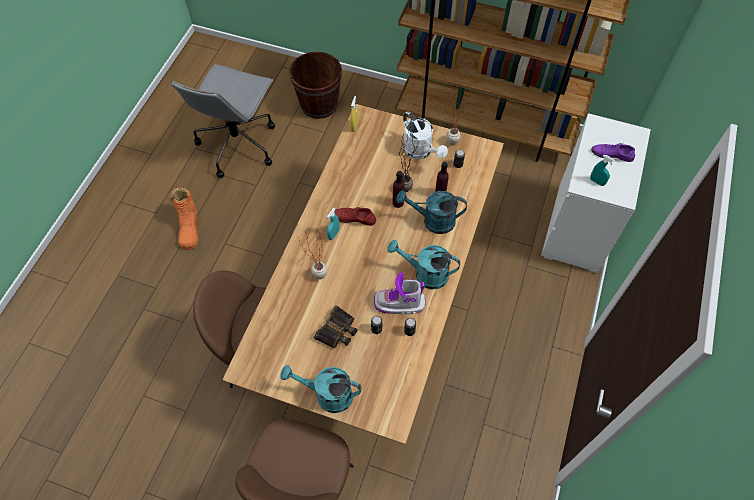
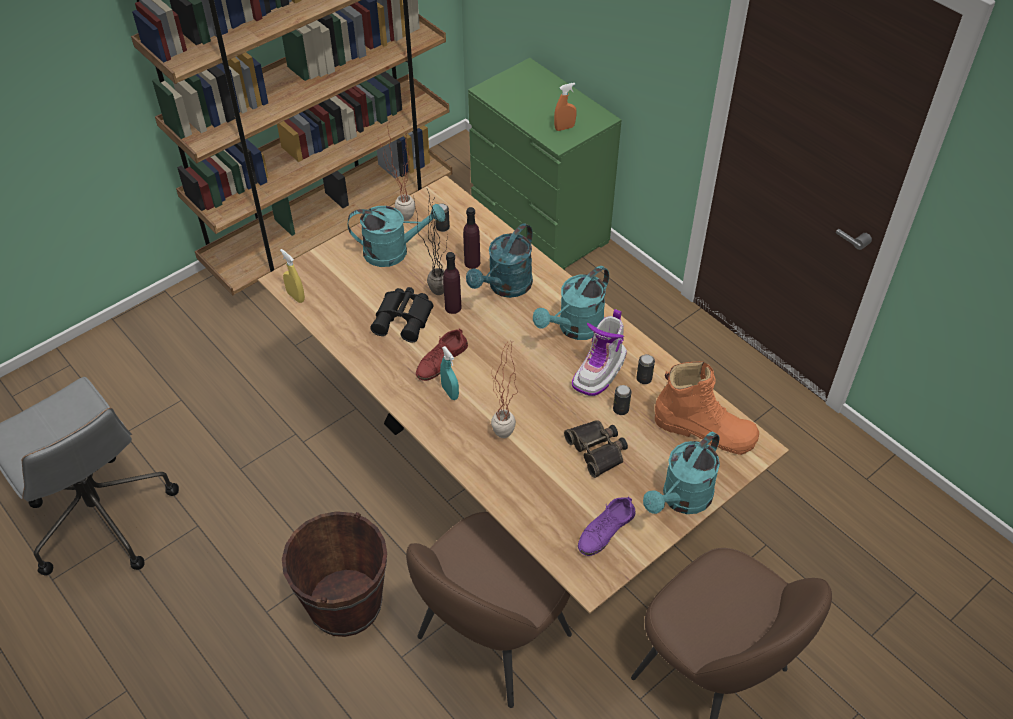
camera: 60 degrees left, 10 degrees down
orange boot [170,186,198,250] -> orange boot moved to [655,361,759,455]
brown bucket [289,52,342,119] -> brown bucket moved to [282,511,387,637]
white watering can [403,111,448,159] -> turquoise watering can [348,204,445,267]
white dresser [541,113,651,273] -> green dresser [468,58,621,270]
turquoise spray bottle [590,155,615,186] -> orange spray bottle [554,83,576,131]
purple shoe [591,143,635,162] -> purple shoe moved to [578,497,635,556]
none -> black binoculars [370,287,433,343]

